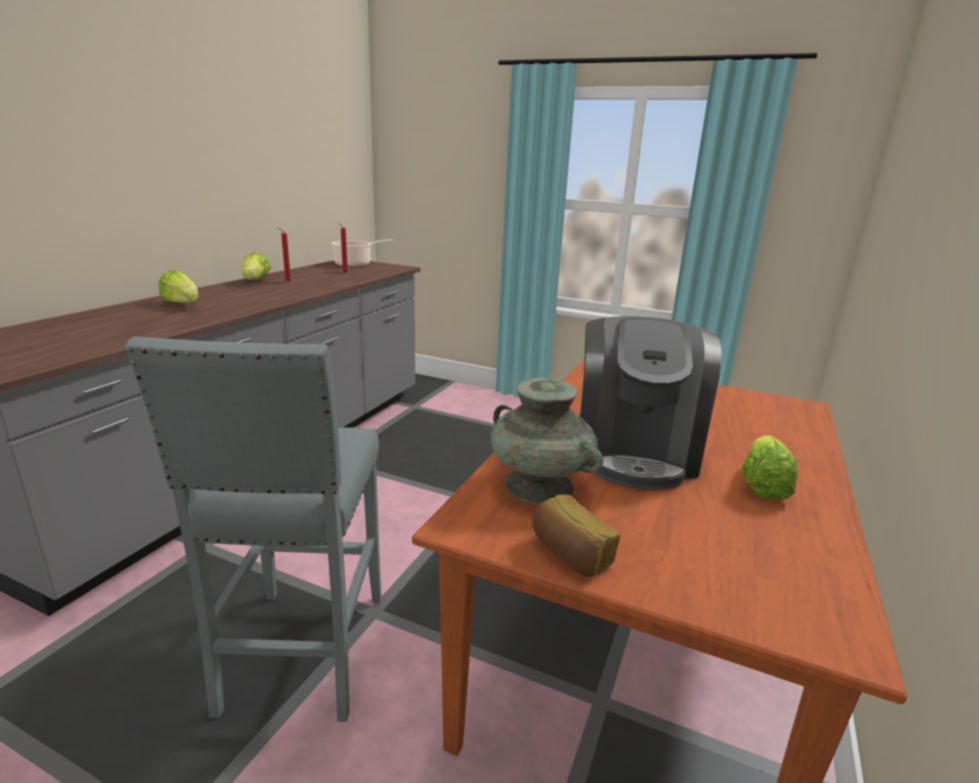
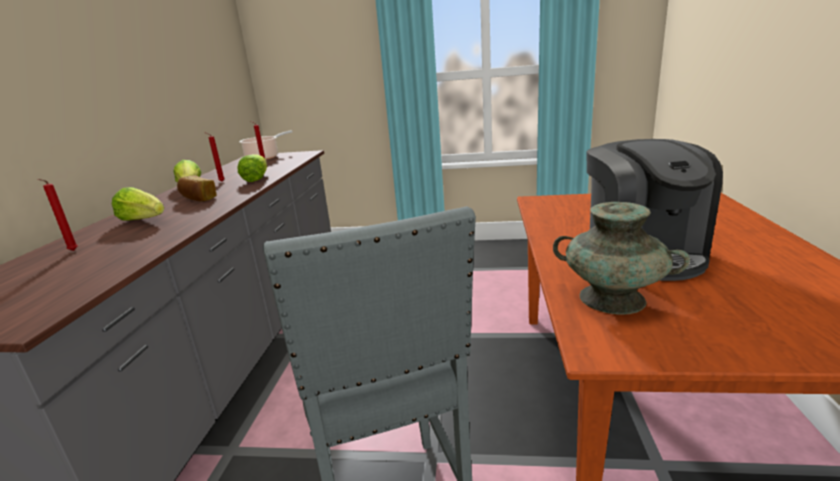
camera: 15 degrees left, 0 degrees up
bread [532,495,620,577] -> bread moved to [177,176,216,201]
lettuce [742,435,799,500] -> lettuce moved to [238,154,267,182]
none -> red candle [38,179,78,251]

